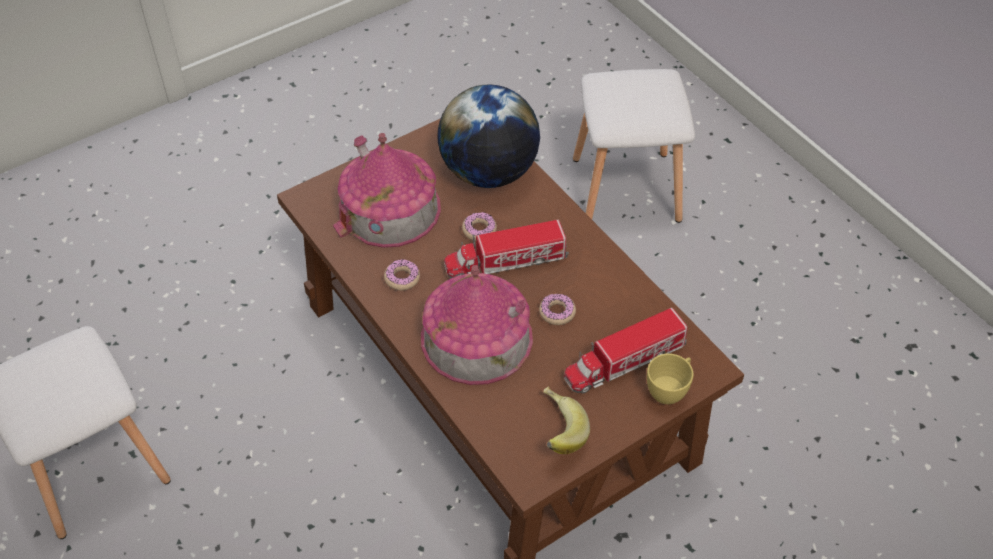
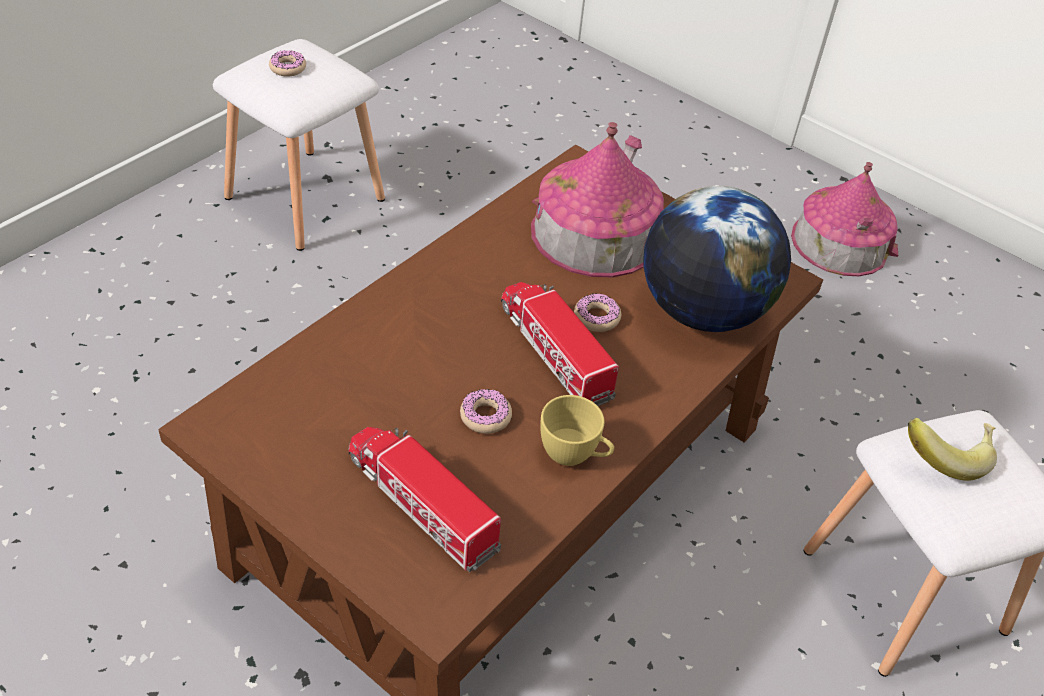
camera: 70 degrees right, 5 degrees down
donut [384,259,420,291] -> donut moved to [269,50,306,77]
toy house [421,265,533,385] -> toy house moved to [791,162,898,276]
banana [543,387,590,454] -> banana moved to [908,418,997,481]
yellow cup [647,353,694,404] -> yellow cup moved to [540,395,614,466]

